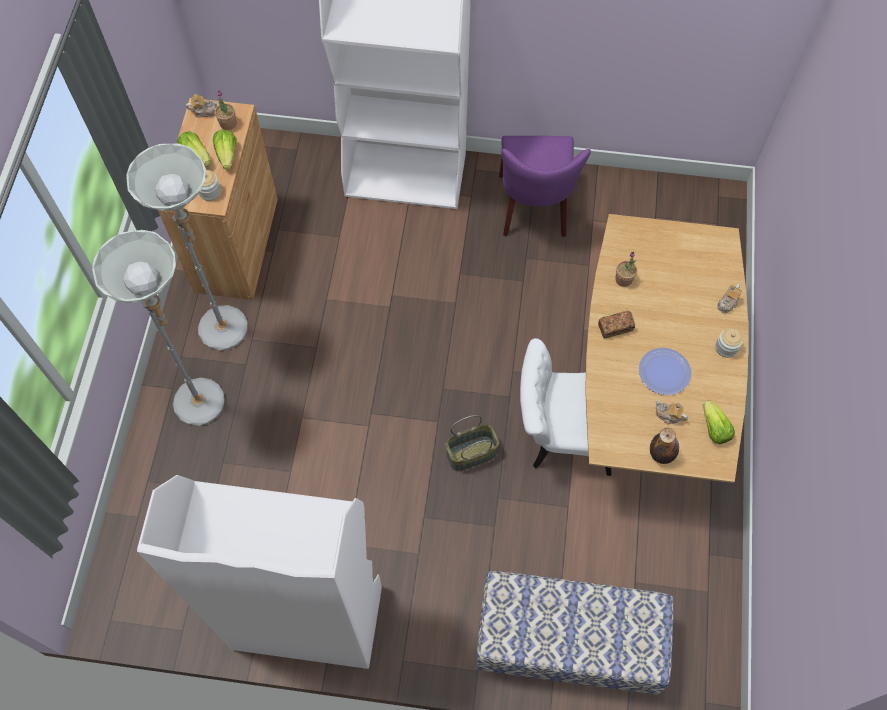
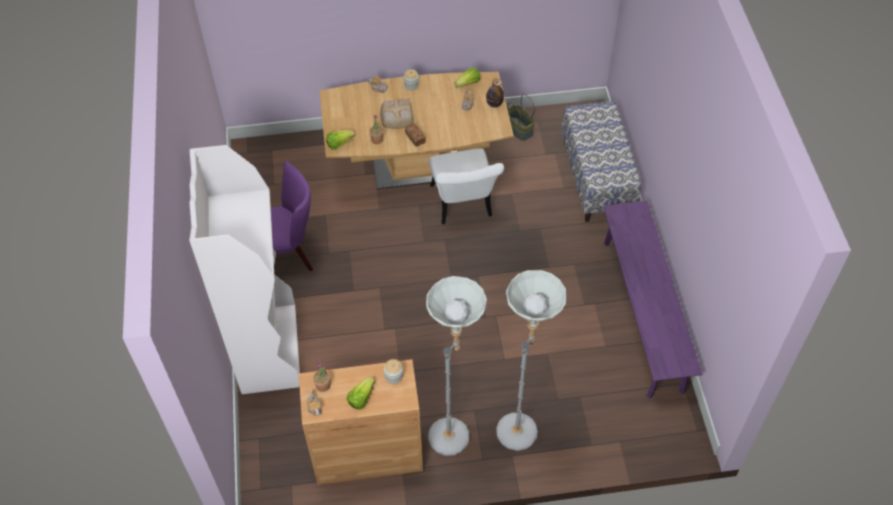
camera: 105 degrees left, 10 degrees down
white bookcase [137,475,382,669] -> purple bench [603,201,702,399]
lettuce [213,130,237,170] -> lettuce moved to [326,130,355,150]
basket [445,415,499,471] -> basket moved to [507,94,535,141]
plate [639,348,691,395] -> none
none -> bread [380,99,414,129]

